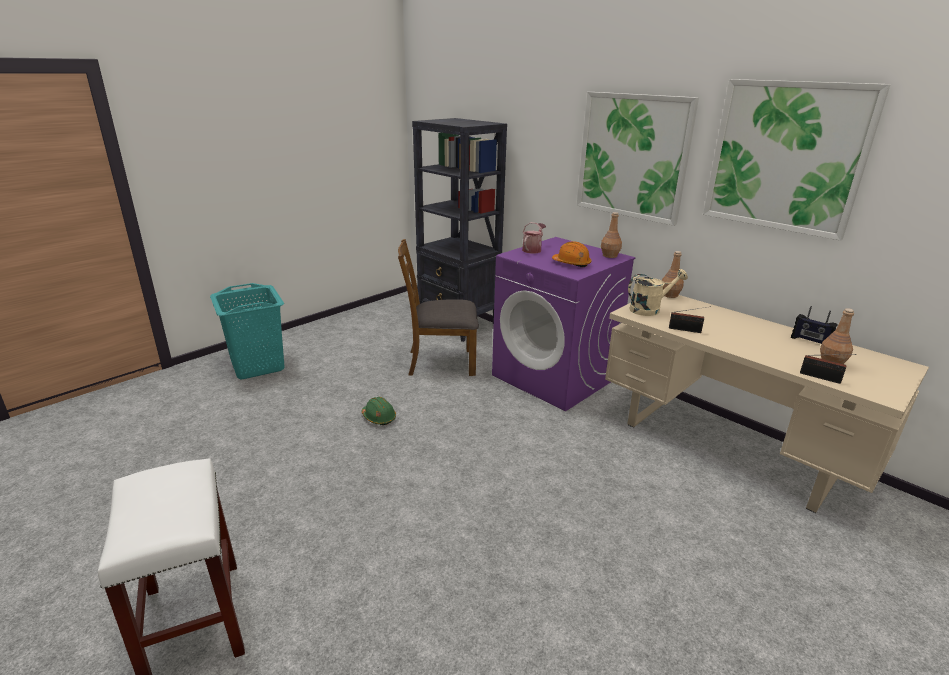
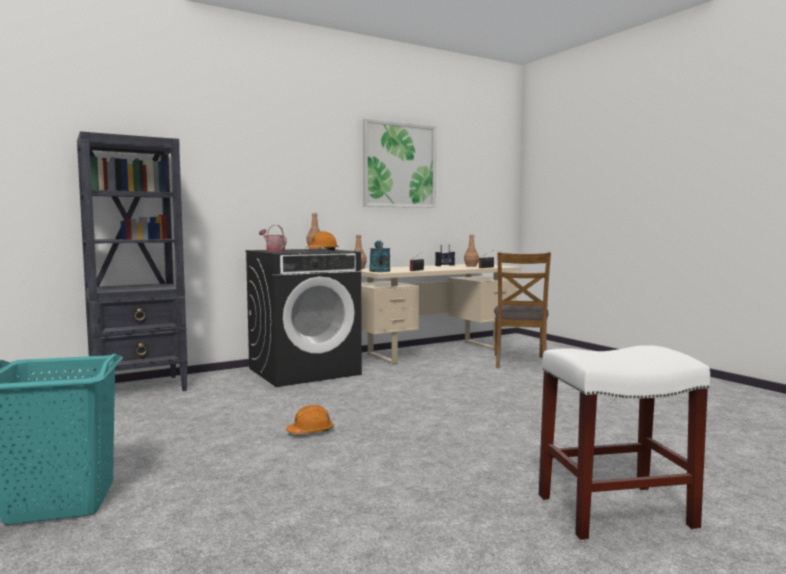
camera: 75 degrees left, 20 degrees down
green hard hat [361,397,396,425] -> orange hard hat [286,405,333,434]
brown chair [398,239,479,376] -> brown chair moved to [494,251,551,368]
purple washing machine [492,237,636,411] -> black washing machine [245,249,362,387]
picture [577,92,699,226] -> none
beige watering can [628,269,688,316] -> turquoise watering can [369,241,390,272]

